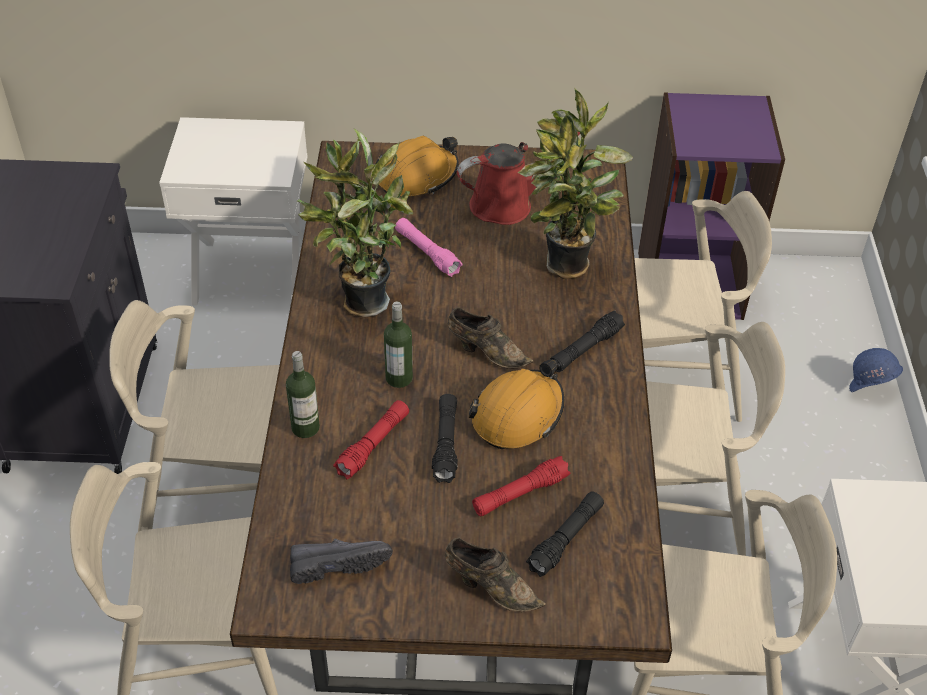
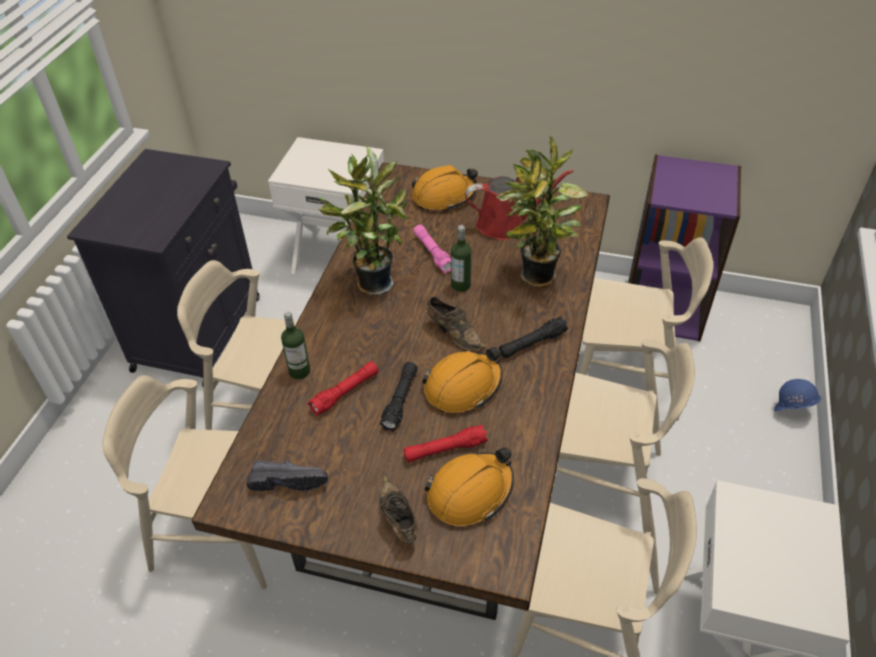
camera: 15 degrees right, 0 degrees up
bottle [384,302,413,388] -> bottle moved to [451,225,471,292]
brown shoe [445,537,546,612] -> brown shoe turned 150 degrees counterclockwise [380,476,418,544]
black flashlight [526,491,604,577] -> orange hard hat [424,447,514,526]

